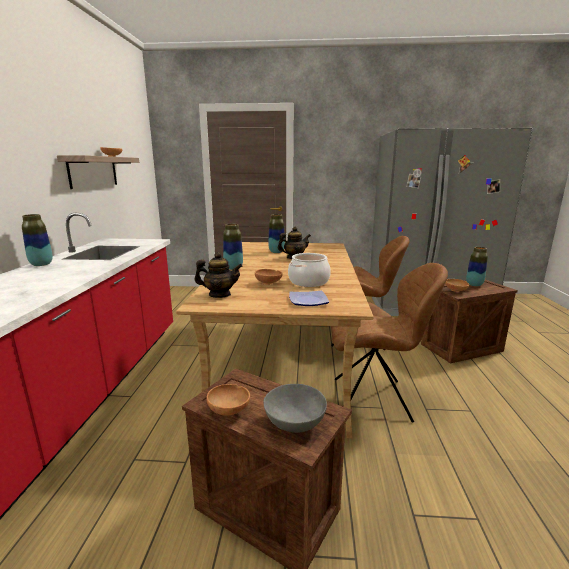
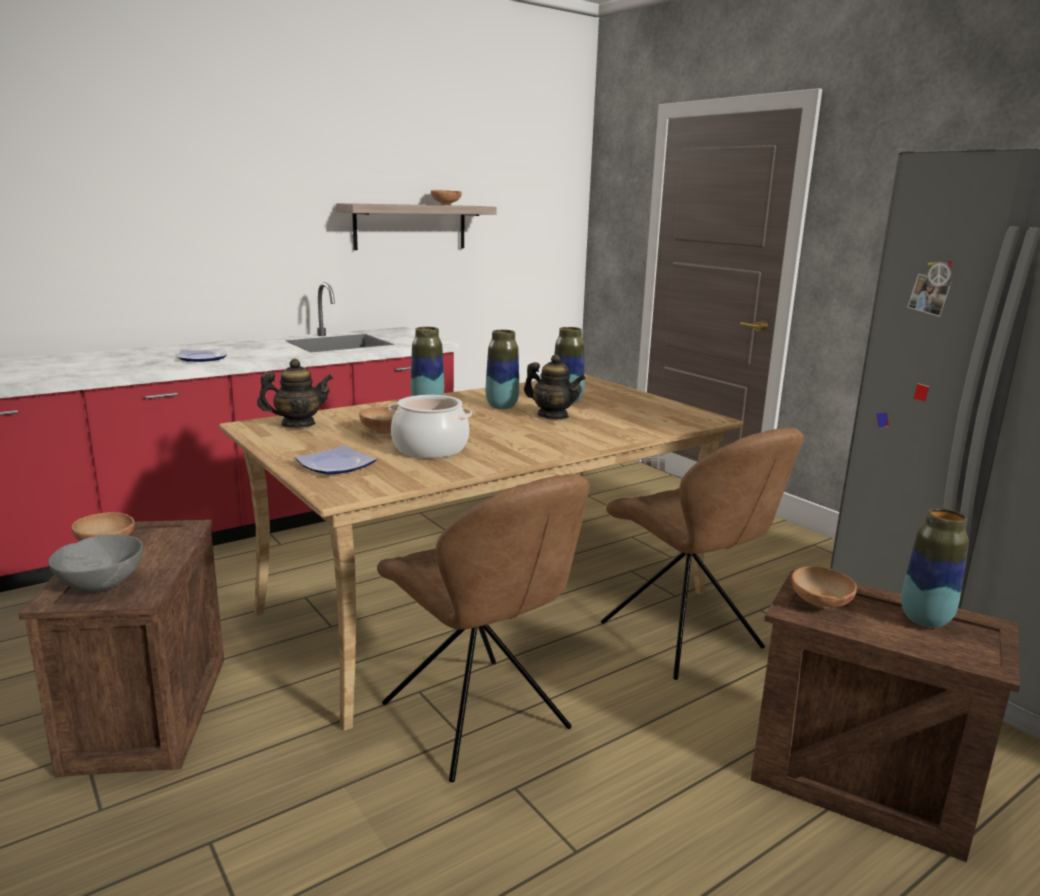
camera: 50 degrees right, 0 degrees up
vase [22,214,53,266] -> vase moved to [486,330,519,409]
teapot [195,252,242,298] -> teapot turned 75 degrees counterclockwise [257,358,333,428]
none -> plate [178,348,227,362]

